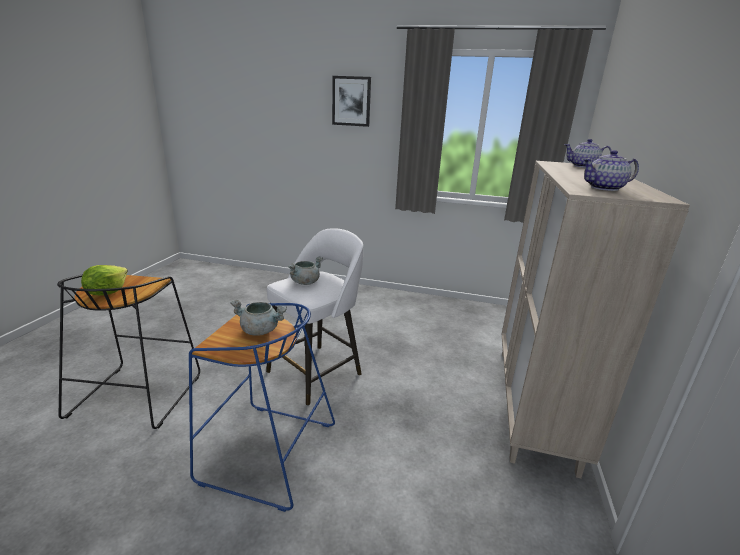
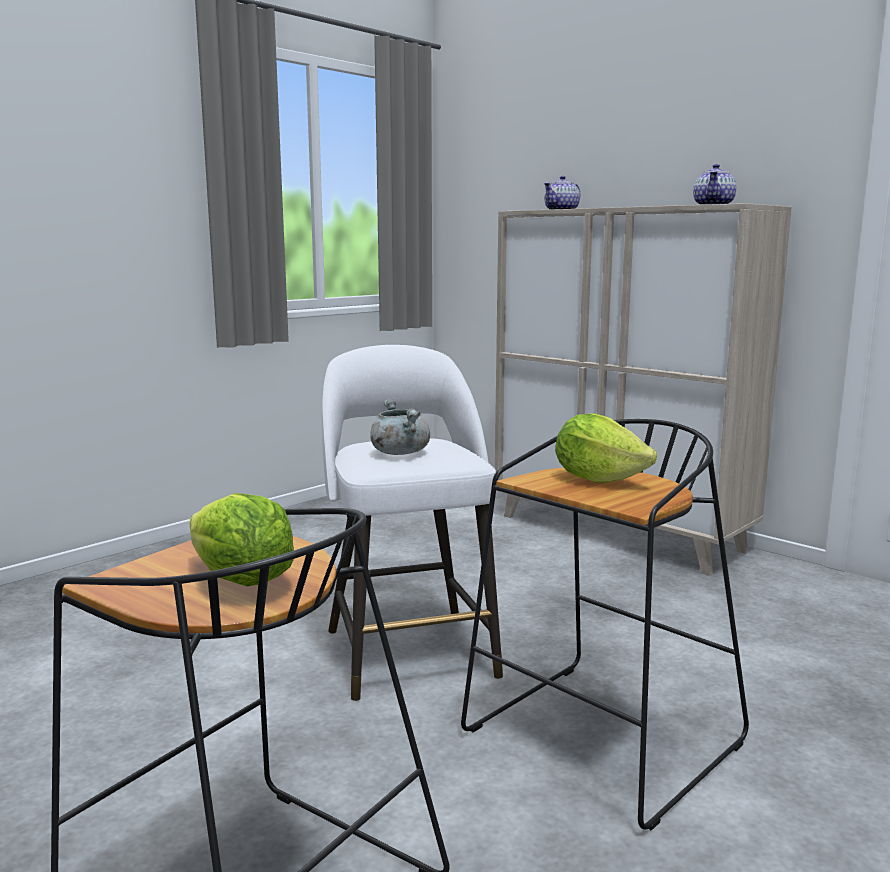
camera: 60 degrees left, 10 degrees down
blue stool [189,303,335,512] -> black stool [461,419,749,831]
grey cooking pot [230,300,287,336] -> lettuce [555,413,657,483]
picture [332,76,371,127] -> none

